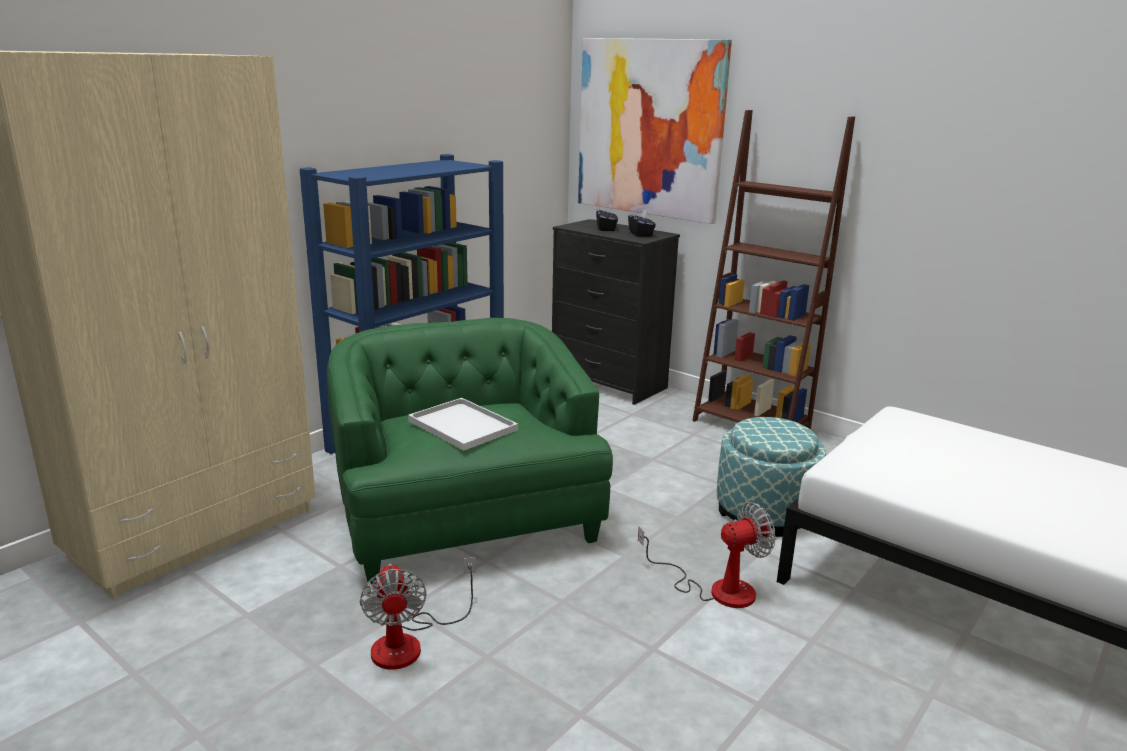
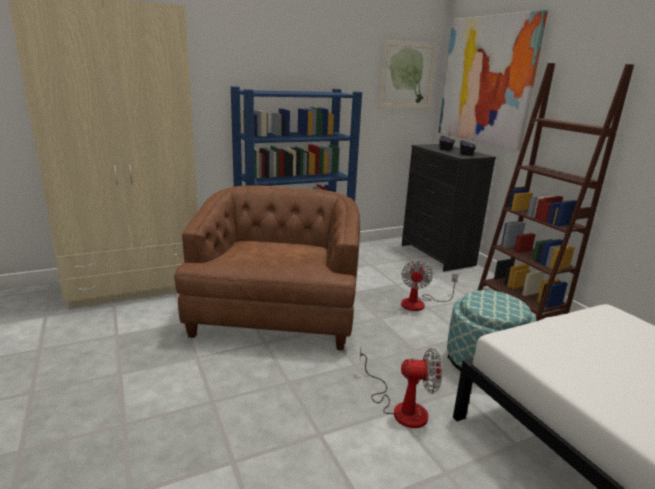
camera: 25 degrees right, 0 degrees up
green armchair [327,318,613,584] -> brown armchair [174,185,360,351]
fan [360,557,476,670] -> fan moved to [401,261,458,311]
white tray [408,398,518,450] -> none
none -> picture [379,40,438,108]

